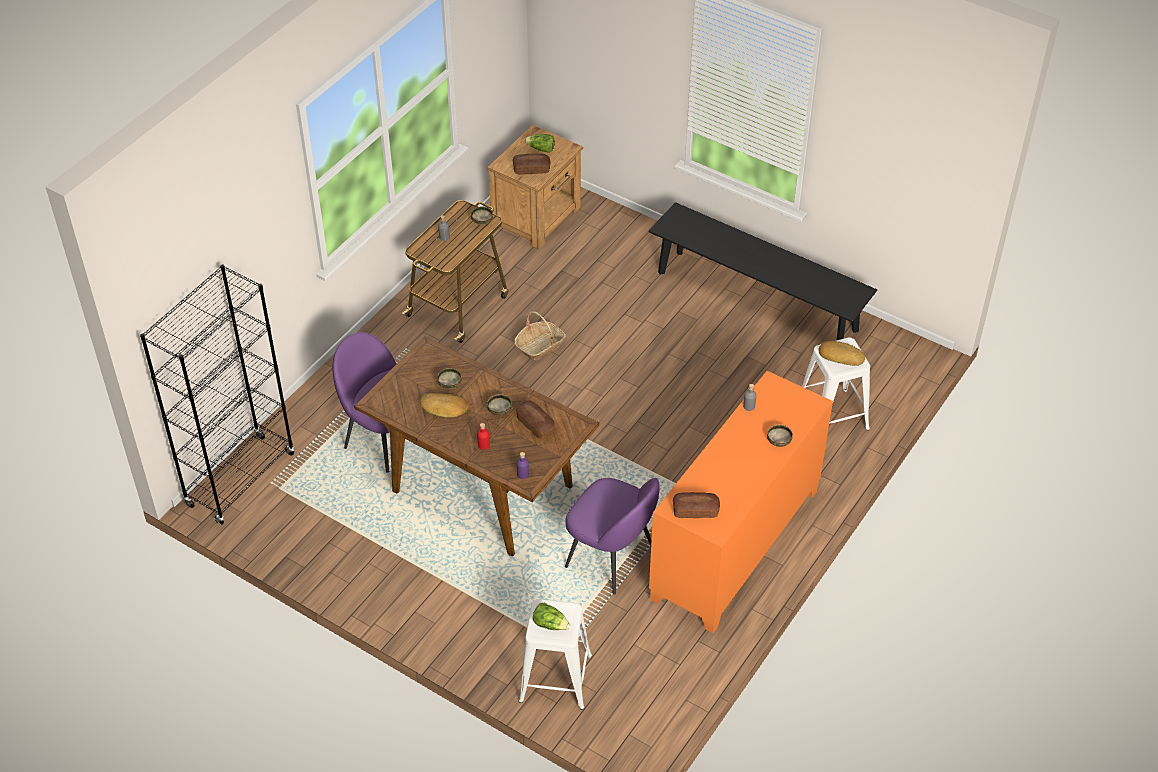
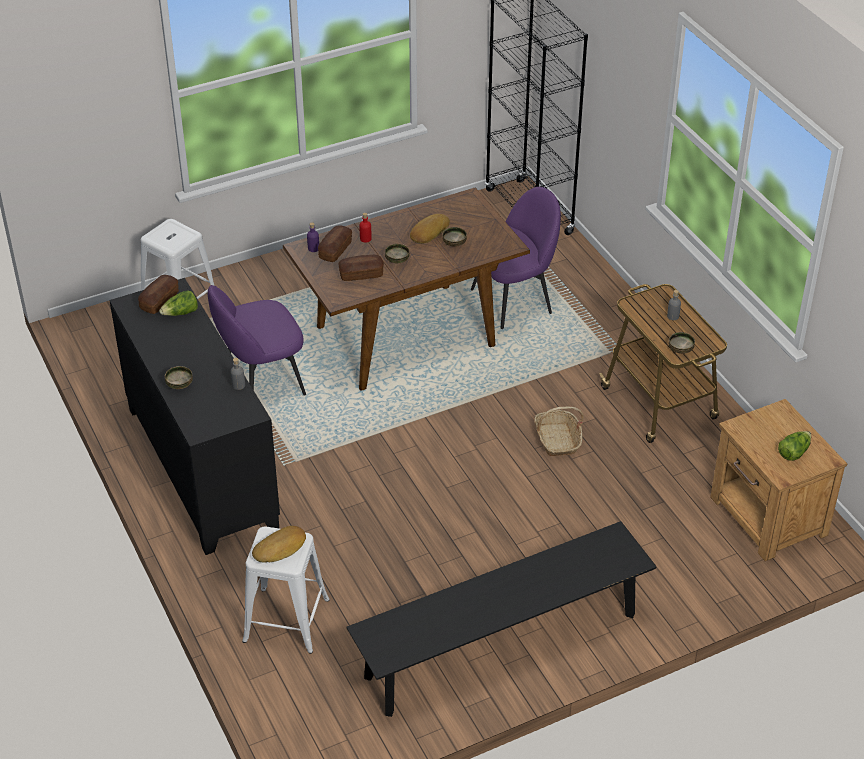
camera: 120 degrees right, 5 degrees down
bread [513,154,550,175] -> bread moved to [318,225,352,262]
lettuce [533,603,570,630] -> lettuce moved to [159,290,198,316]
orange cabinet [649,371,833,633] -> black cabinet [109,278,280,555]

